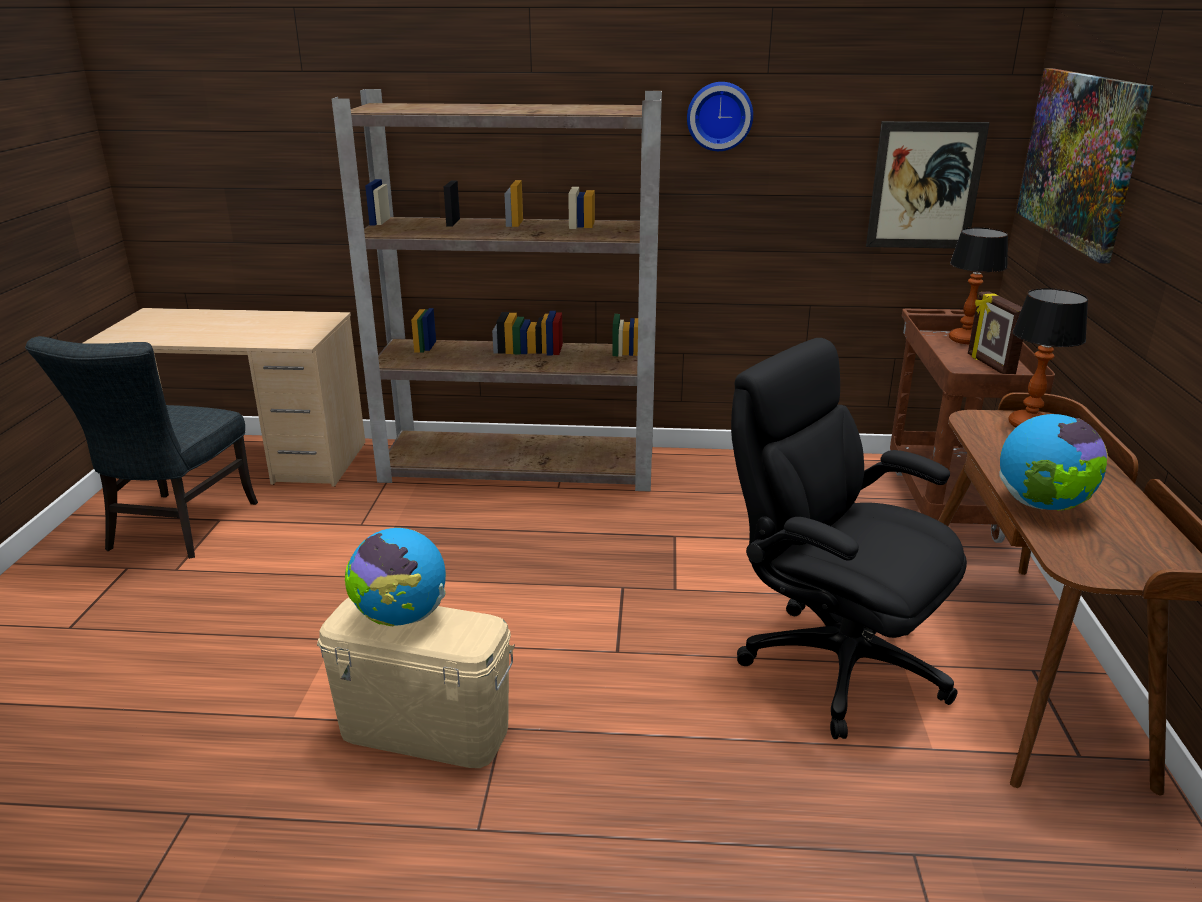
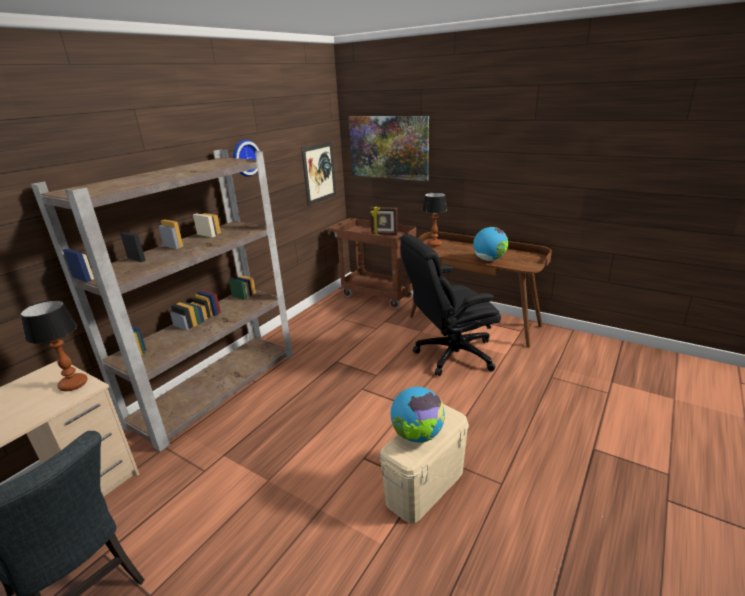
camera: 60 degrees left, 0 degrees up
table lamp [949,227,1008,344] -> table lamp moved to [20,300,88,391]

